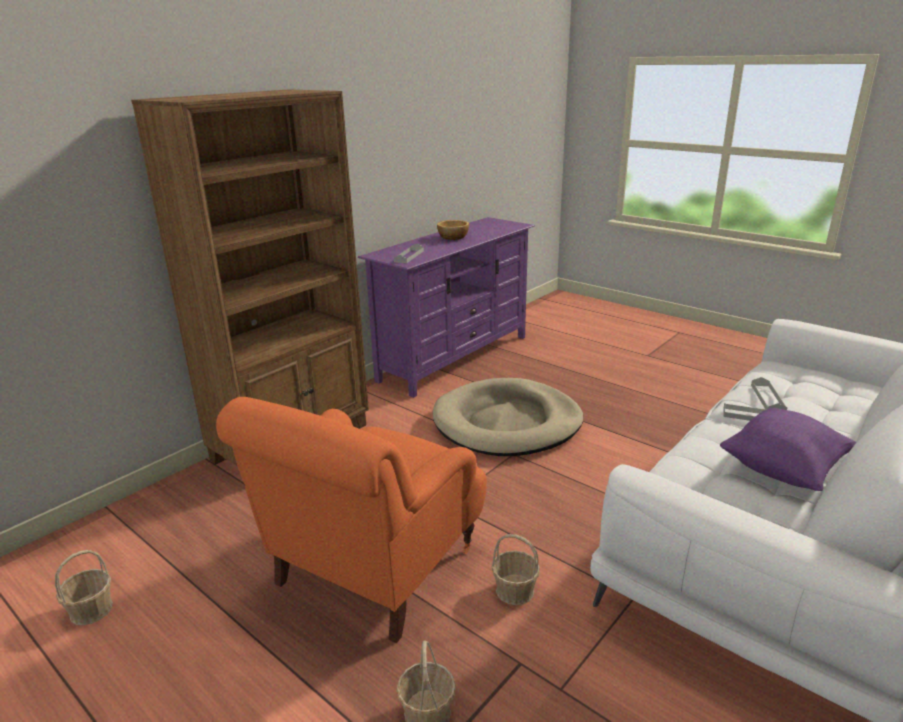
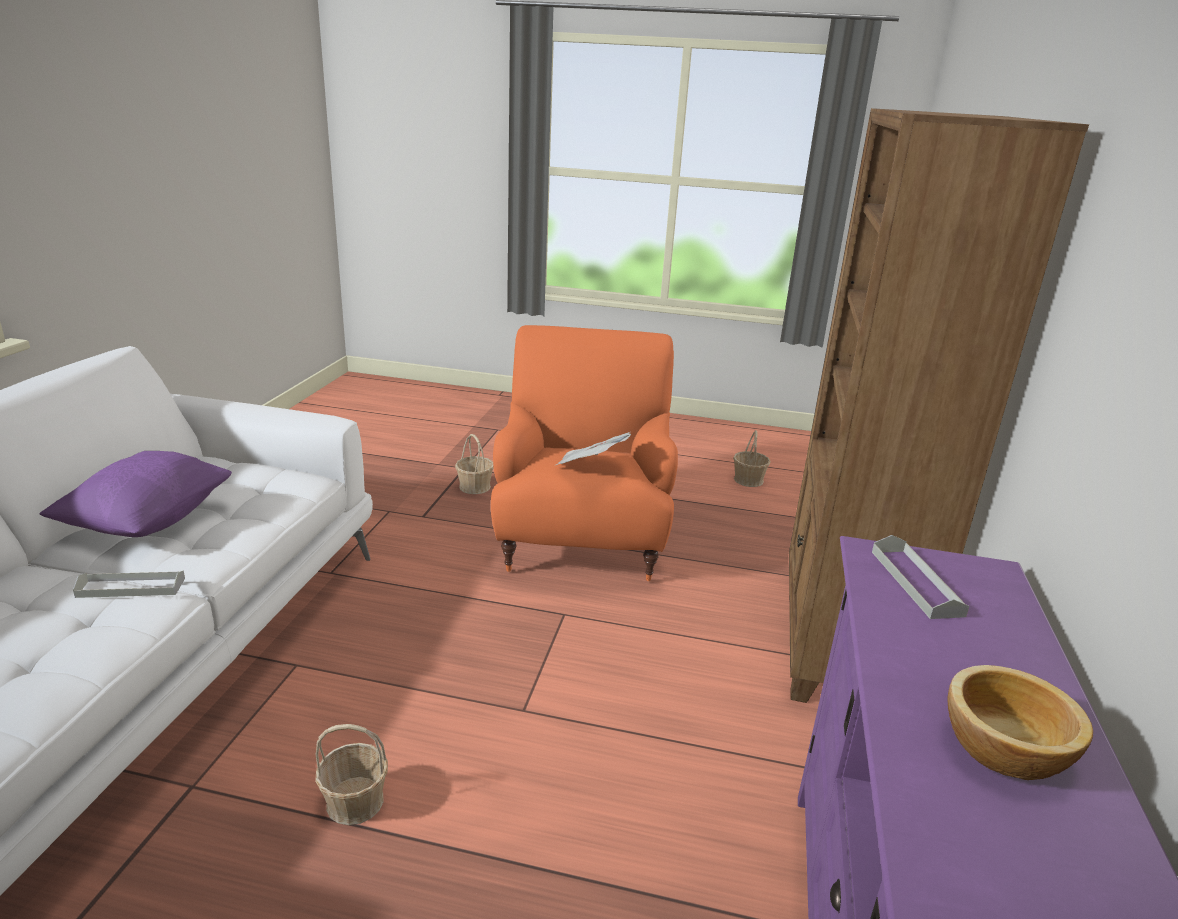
camera: 150 degrees right, 0 degrees up
beige dog bed [433,378,583,456] -> none
basket [491,534,540,605] -> basket moved to [315,724,388,825]
grey tray [751,377,787,410] -> none
none -> newspaper [554,432,631,466]

